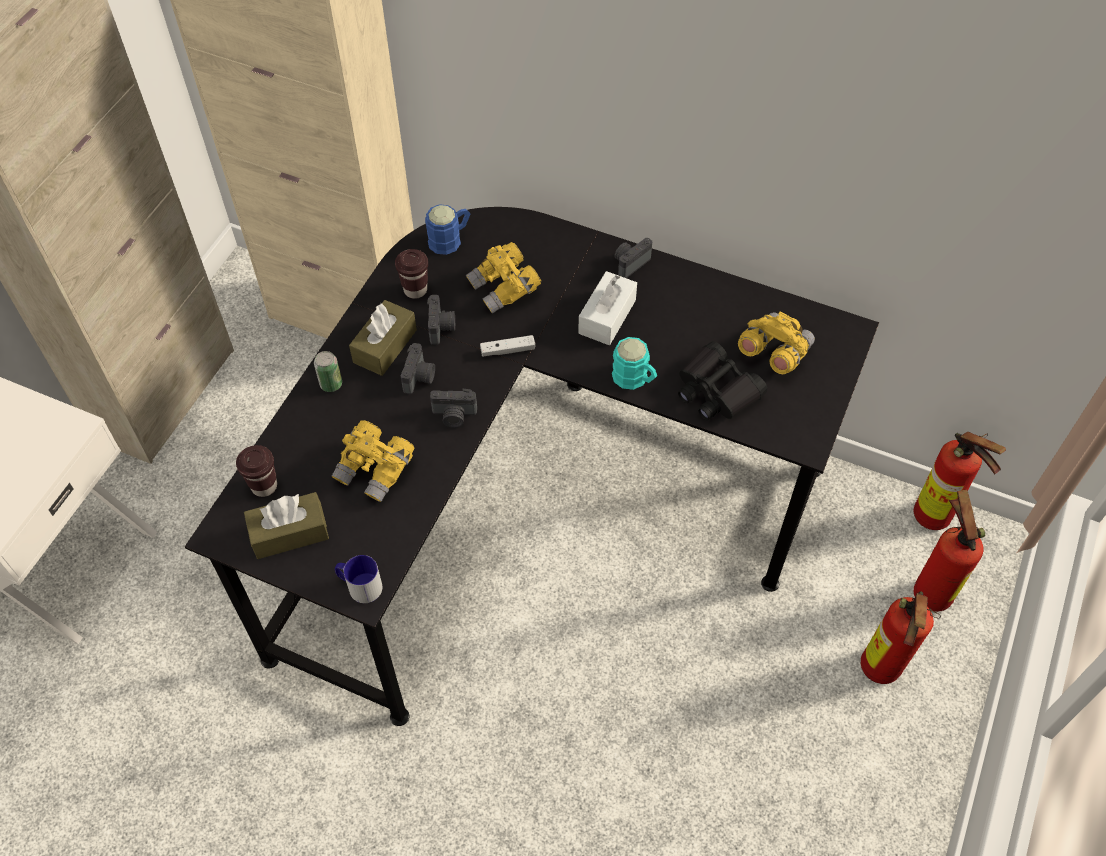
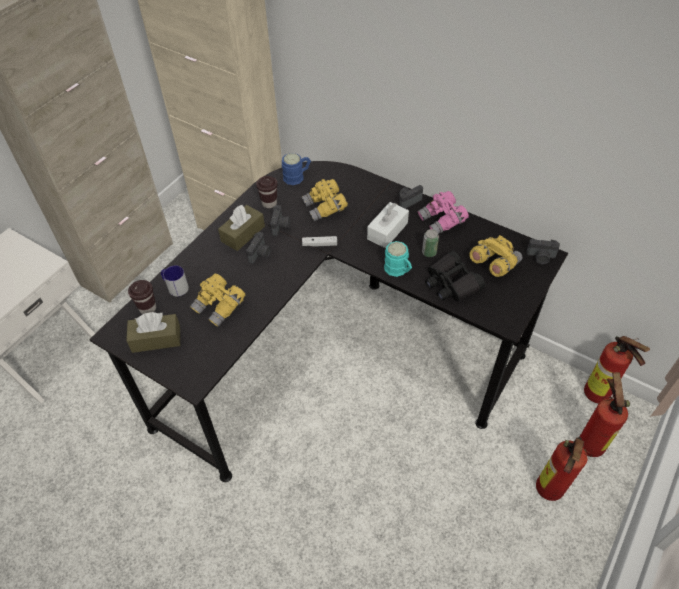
camera: 10 degrees right, 5 degrees down
can [314,351,342,392] -> can moved to [422,229,439,257]
mug [335,555,382,603] -> mug moved to [161,265,189,297]
camera [430,389,477,428] -> camera moved to [526,239,560,264]
none -> pink binoculars [417,191,469,234]

